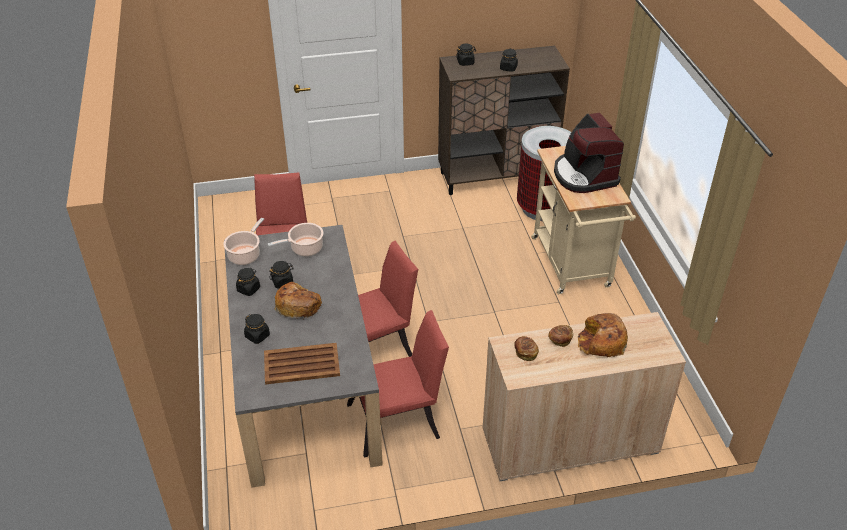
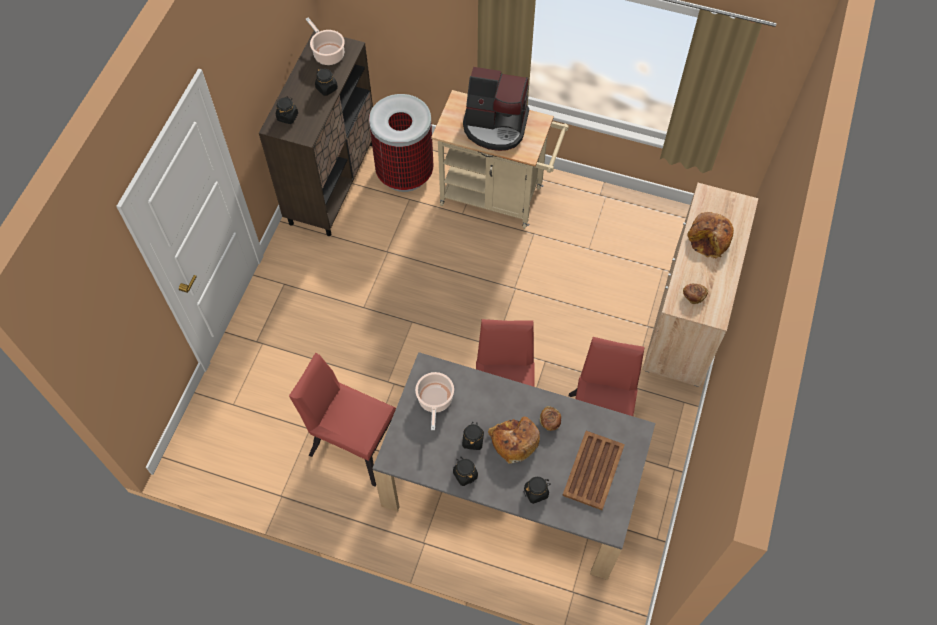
camera: 60 degrees left, 20 degrees up
cooking pot [223,218,264,265] -> cooking pot moved to [306,18,345,65]
bread [548,325,573,347] -> bread moved to [540,406,561,431]

